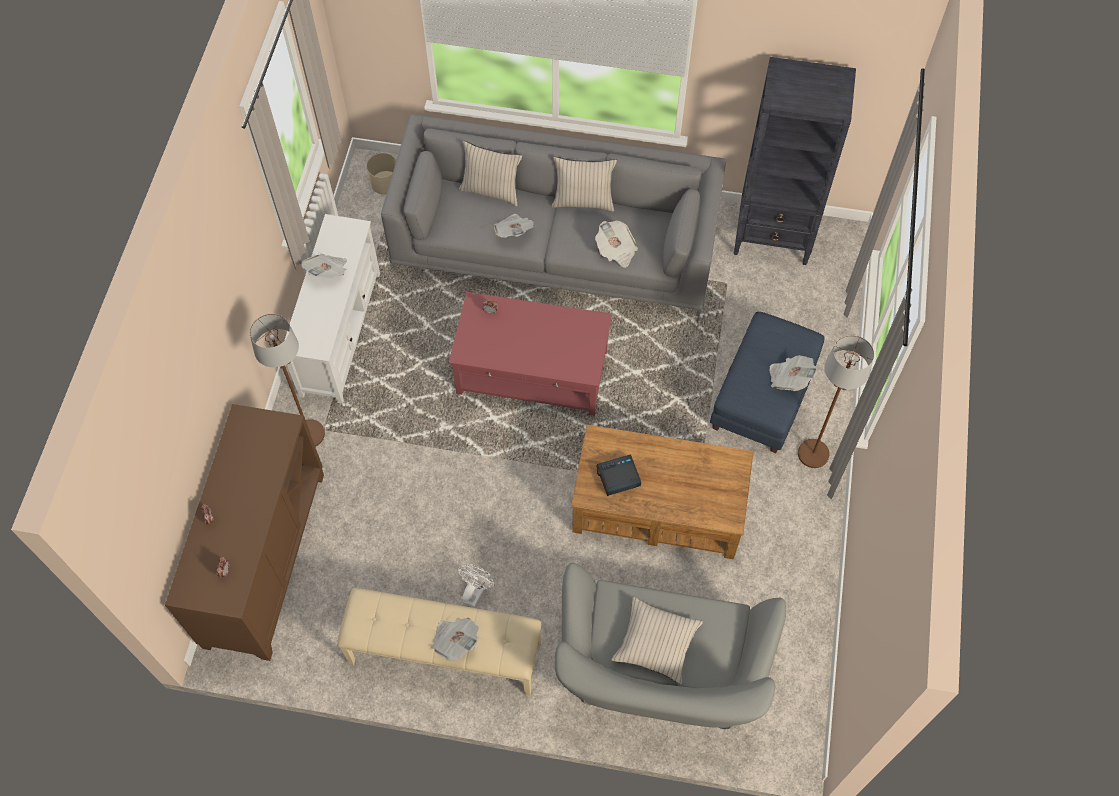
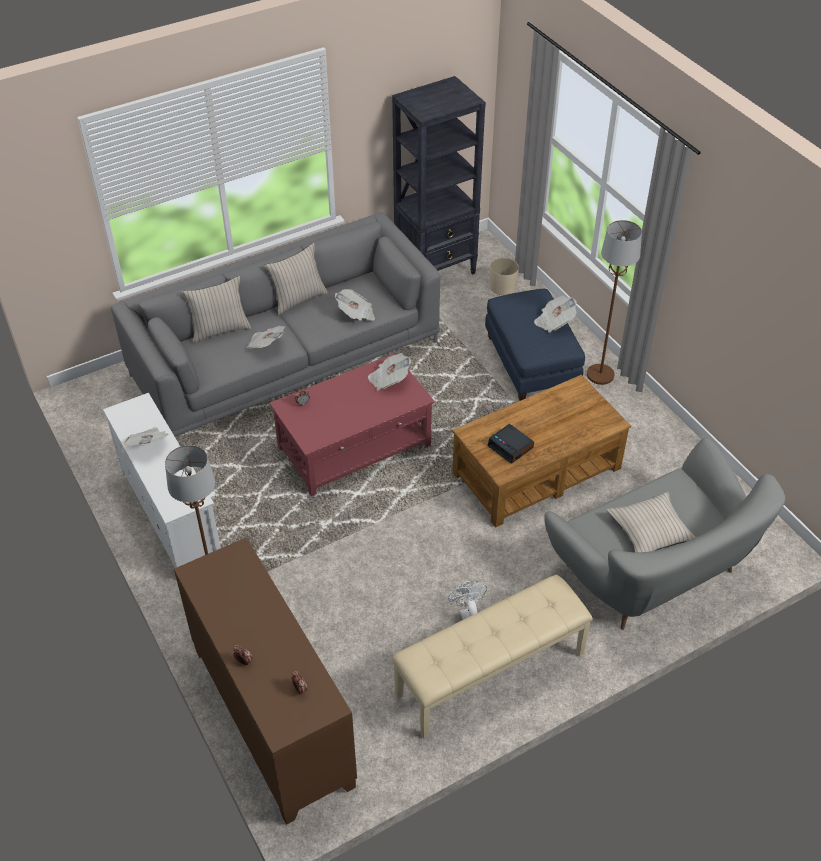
camera: 40 degrees left, 15 degrees down
beige planter [366,153,397,195] -> beige planter moved to [489,258,519,295]
newspaper [431,618,479,661] -> newspaper moved to [368,353,411,390]
alarm clock [596,454,641,496] -> alarm clock turned 75 degrees counterclockwise [487,424,534,464]

